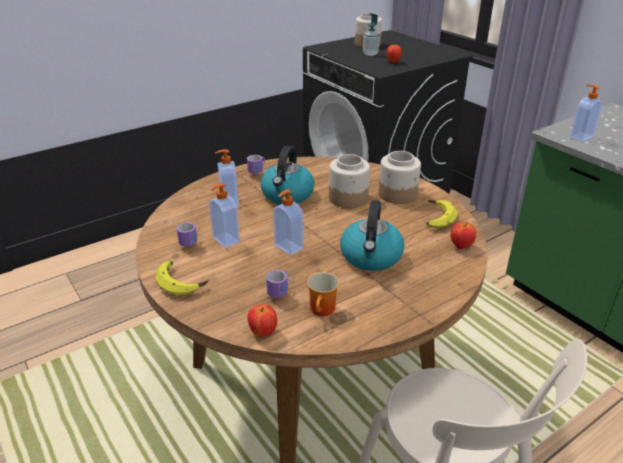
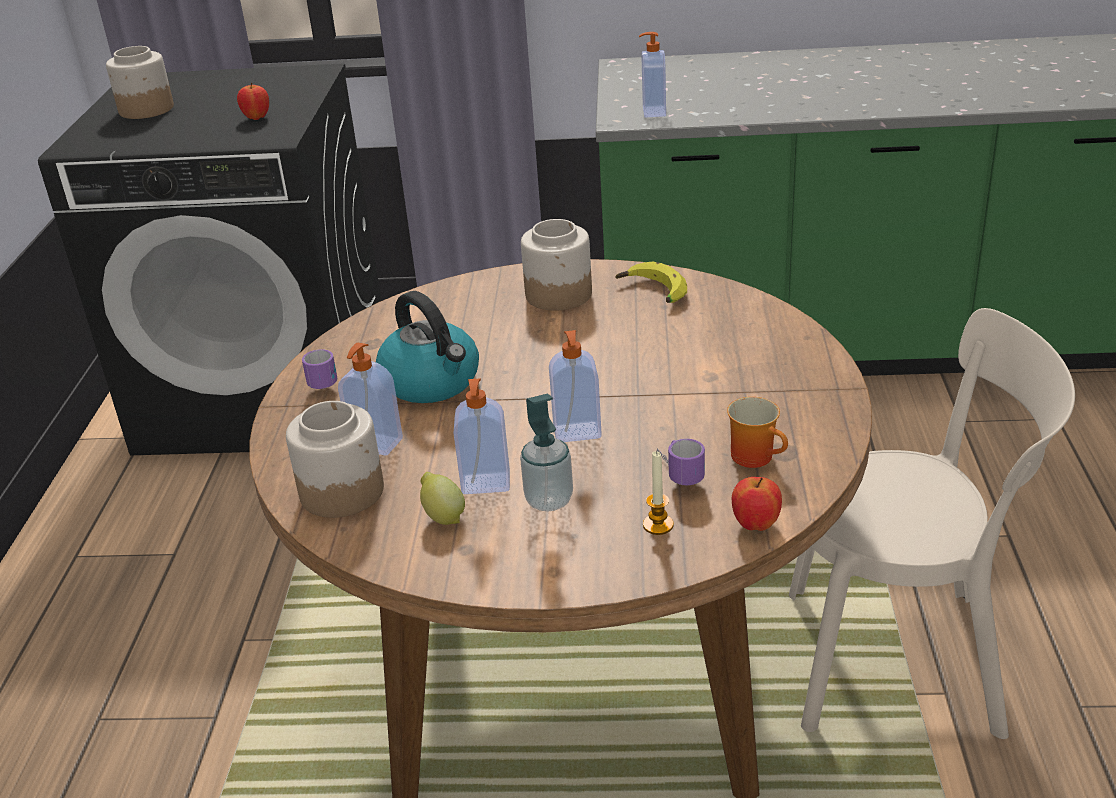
camera: 50 degrees left, 0 degrees up
banana [156,261,208,295] -> none
mug [176,222,200,247] -> lemon [420,472,465,525]
jar [329,154,370,208] -> jar moved to [286,401,384,518]
kettle [340,200,404,271] -> none
soap dispenser [363,13,379,56] -> soap dispenser moved to [520,394,573,511]
apple [451,222,476,249] -> none
none -> candle [643,451,674,535]

